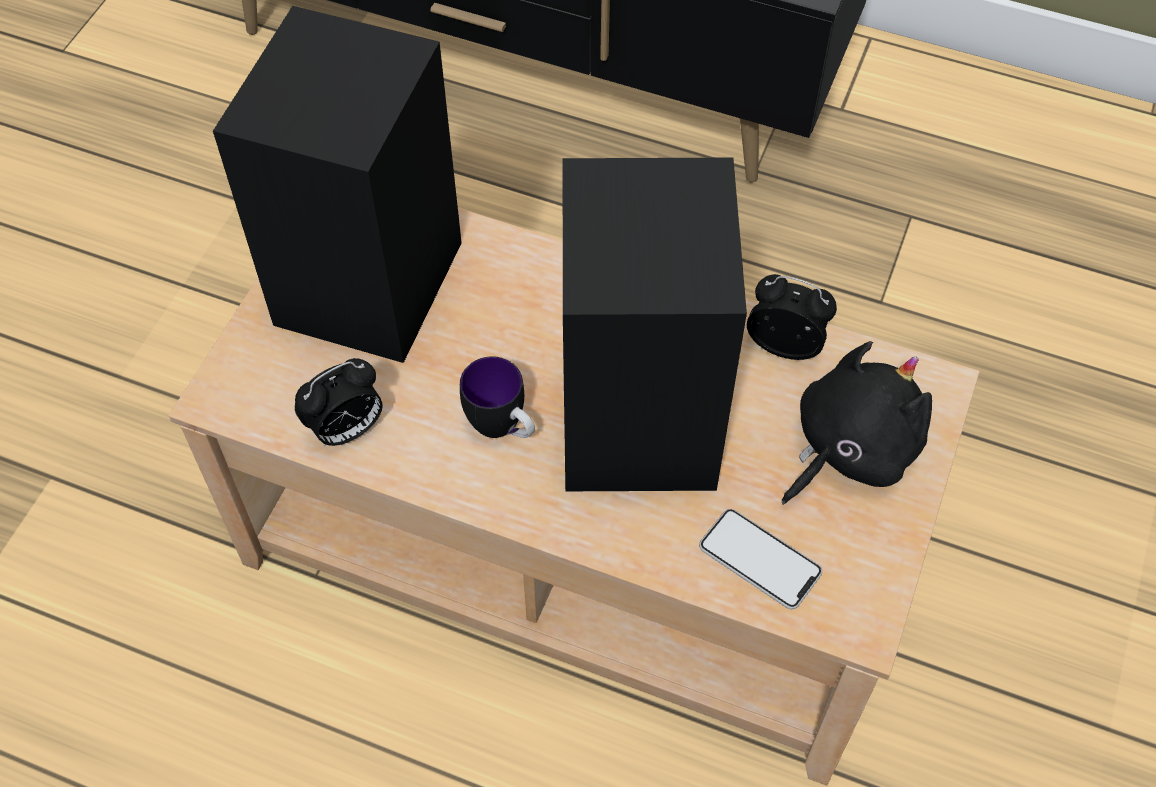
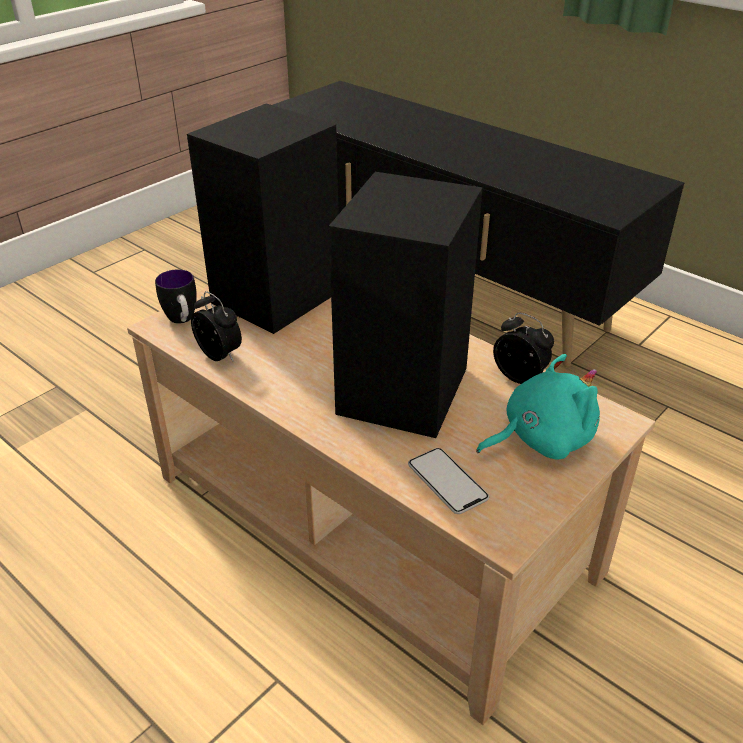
camera: 20 degrees right, 20 degrees down
alarm clock [295,358,383,446] -> alarm clock turned 120 degrees counterclockwise [191,291,242,362]
mug [460,356,535,438] -> mug moved to [155,269,197,324]
black plush toy [782,341,932,505] -> turquoise plush toy [476,354,600,460]

